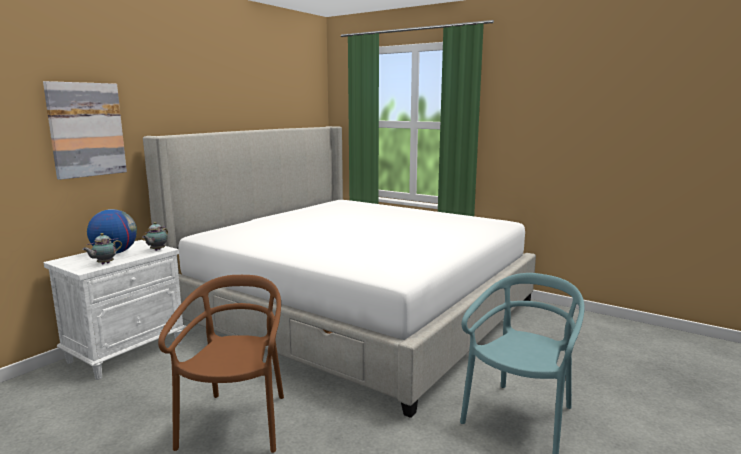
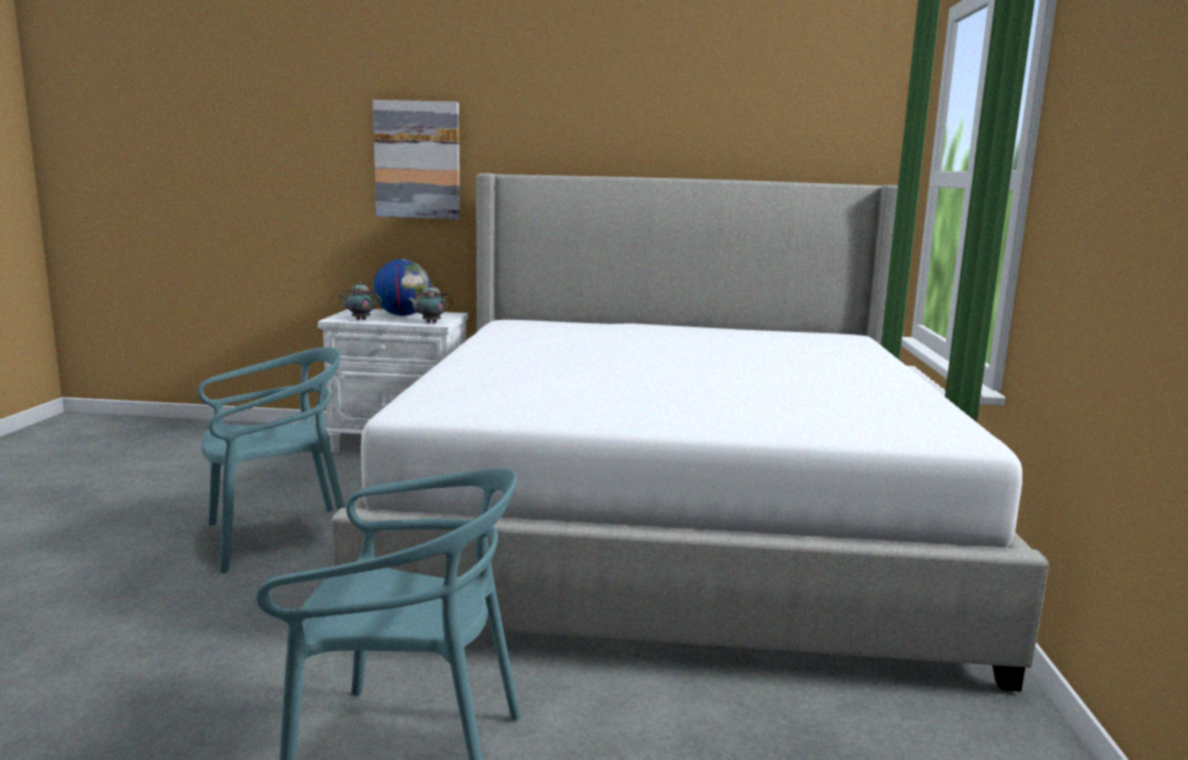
camera: 60 degrees right, 0 degrees up
brown chair [158,275,284,453] -> turquoise chair [197,347,345,573]

